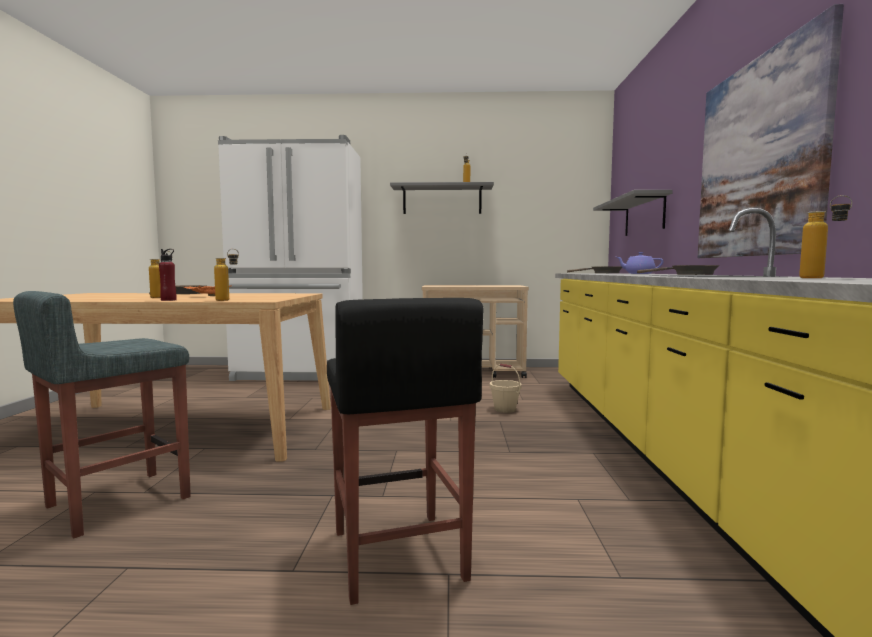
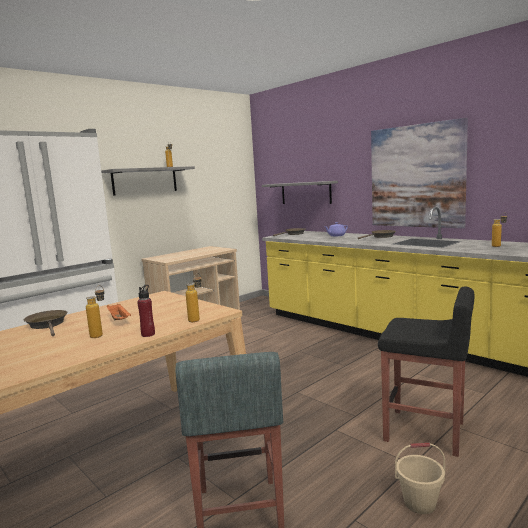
camera: 45 degrees left, 5 degrees up
beige bucket [490,364,522,413] -> beige bucket moved to [395,443,445,514]

